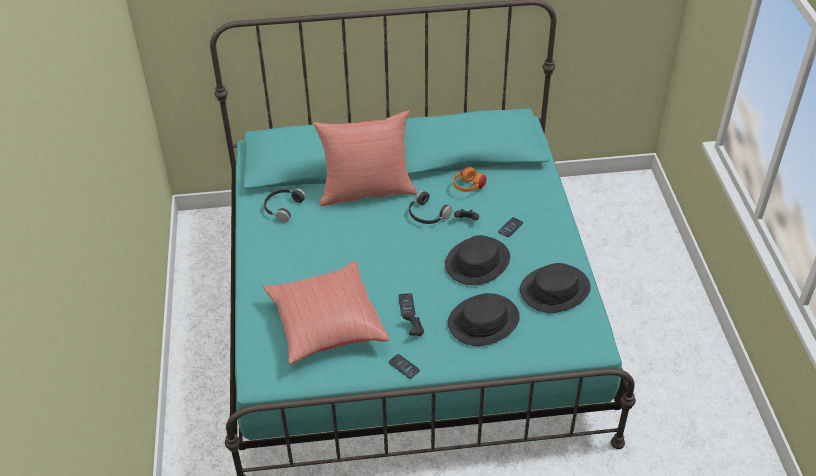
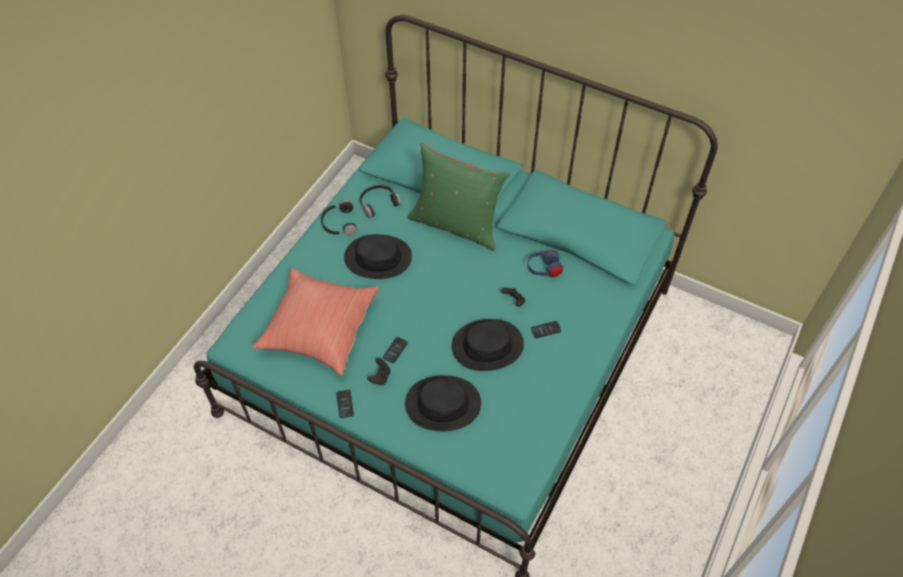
camera: 35 degrees right, 10 degrees up
red pillow [313,111,417,206] -> green pillow [407,143,510,251]
black headphones [409,190,453,224] -> black headphones moved to [321,200,357,236]
orange headphones [453,167,486,192] -> blue headphones [527,250,563,277]
black hat [520,263,591,313] -> black hat moved to [344,234,412,279]

